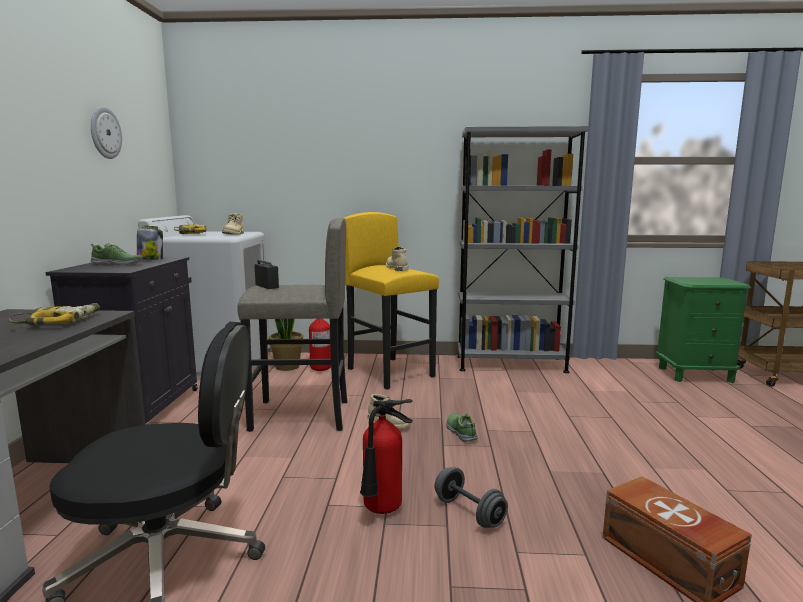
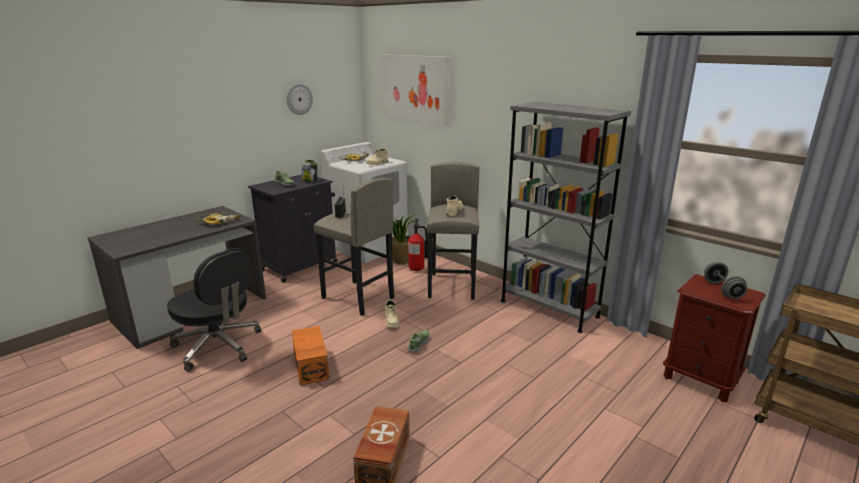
camera: 40 degrees right, 10 degrees up
yellow stool [343,212,439,389] -> grey stool [426,162,479,300]
fire extinguisher [360,399,413,514] -> orange storage box [292,326,330,385]
grey dumbbell [435,467,508,528] -> grey dumbbell moved to [704,262,747,299]
green nightstand [655,277,751,383] -> brown nightstand [663,274,766,402]
none -> picture [381,55,452,125]

